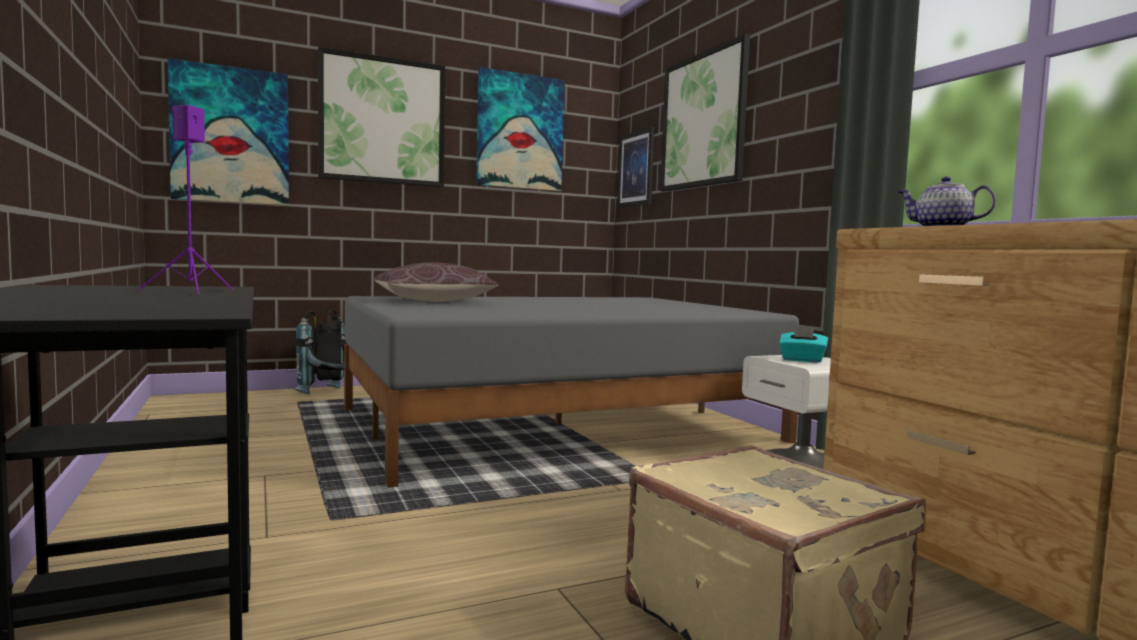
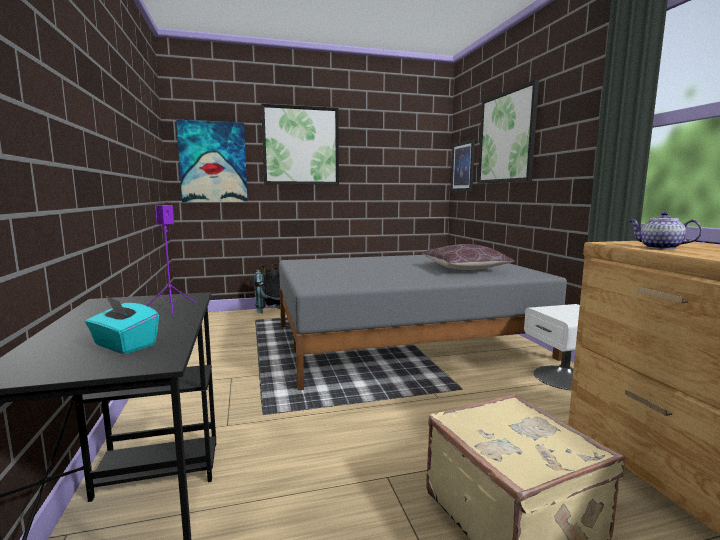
camera: 10 degrees right, 5 degrees up
brown pillow [374,262,498,302] -> brown pillow moved to [422,244,514,270]
picture [476,67,565,191] -> none
turquoise tissue box [779,325,828,363] -> turquoise tissue box moved to [85,296,159,354]

